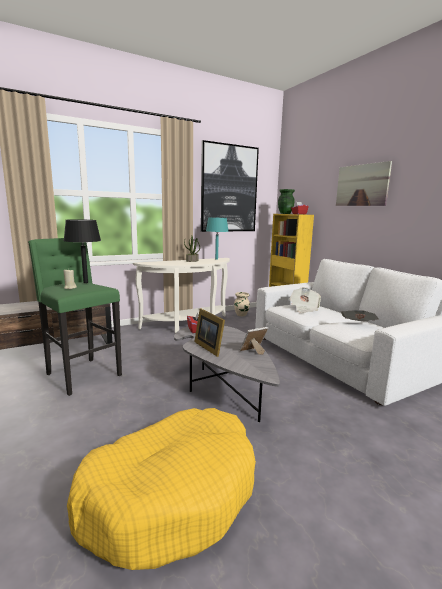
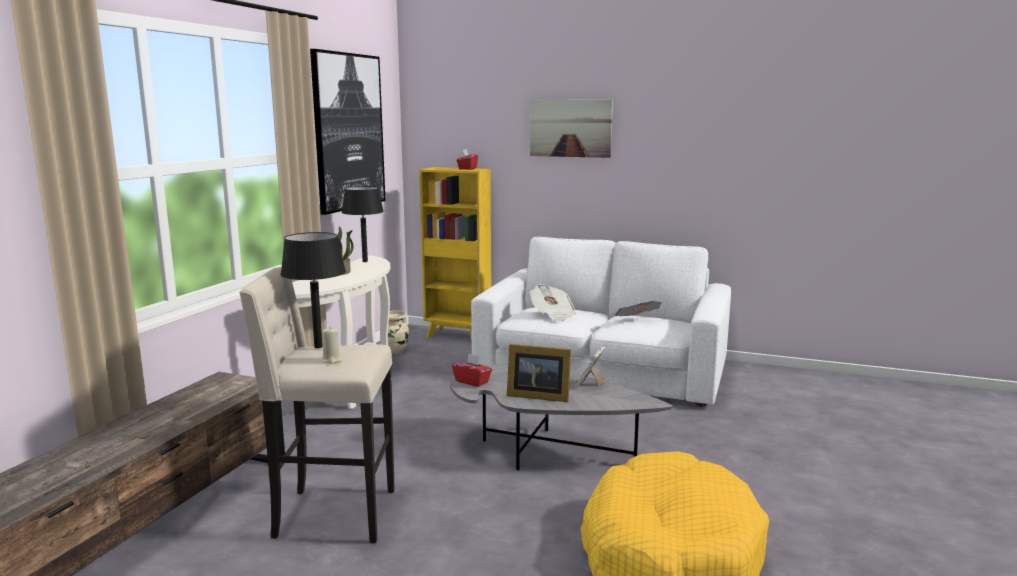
camera: 40 degrees left, 0 degrees up
green stool [28,238,122,396] -> beige stool [239,267,395,544]
turquoise table lamp [206,217,229,259] -> black table lamp [342,186,384,262]
green vase [278,189,295,214] -> none

